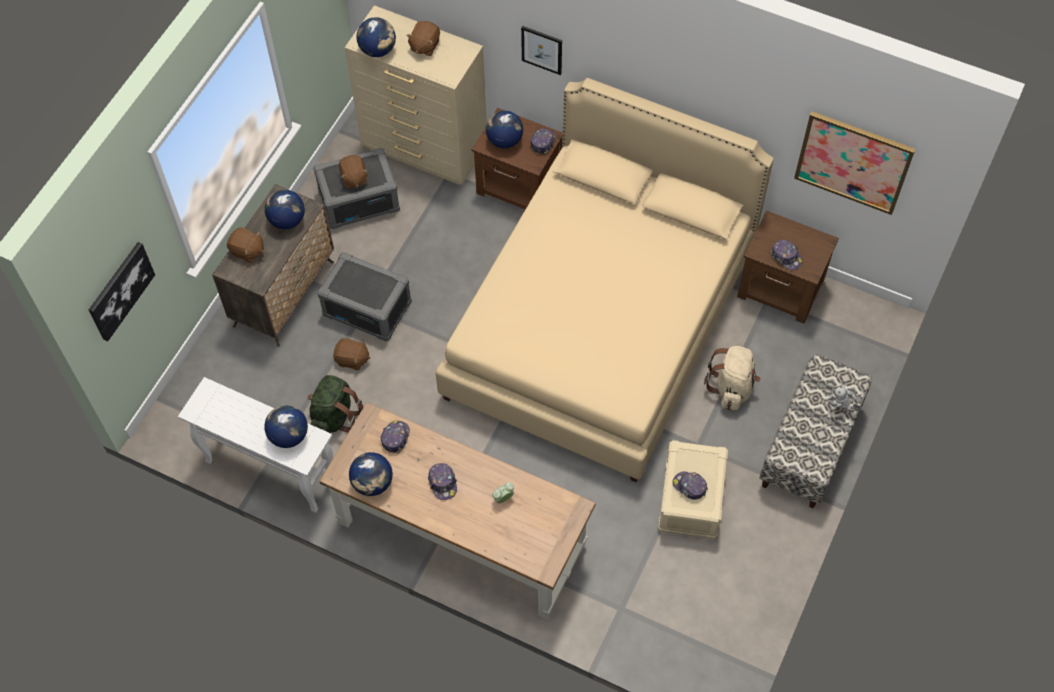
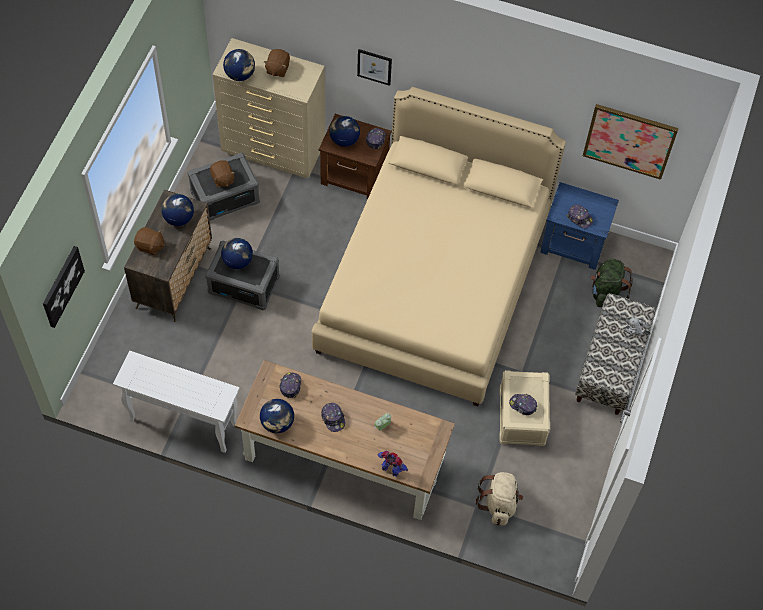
camera: 10 degrees left, 0 degrees up
globe [264,405,308,448] -> globe moved to [221,238,253,269]
green backpack [307,375,363,433] -> green backpack moved to [590,259,632,307]
brown plush toy [333,338,370,370] -> none
beige backpack [704,346,761,410] -> beige backpack moved to [476,472,523,525]
brown nightstand [737,210,839,324] -> blue nightstand [540,182,619,270]
none -> toy robot [377,451,408,477]

